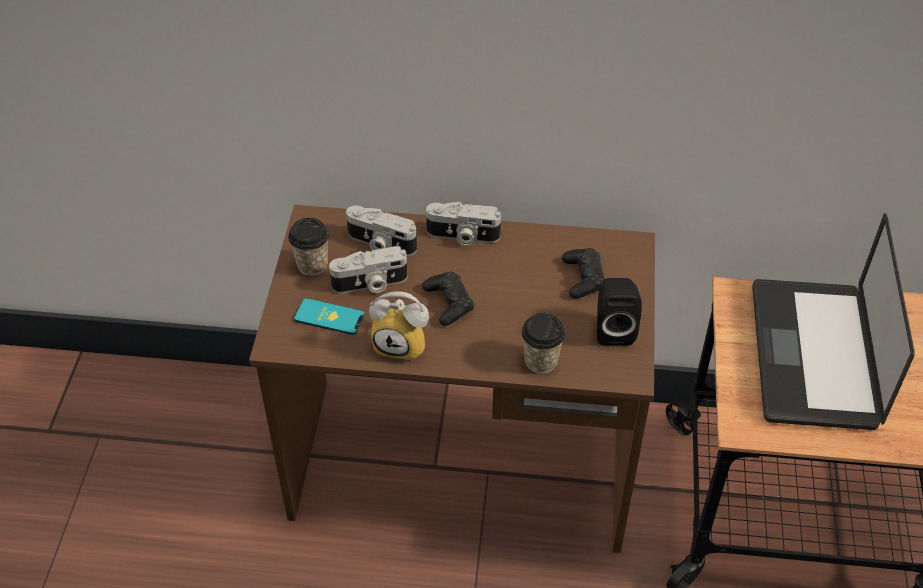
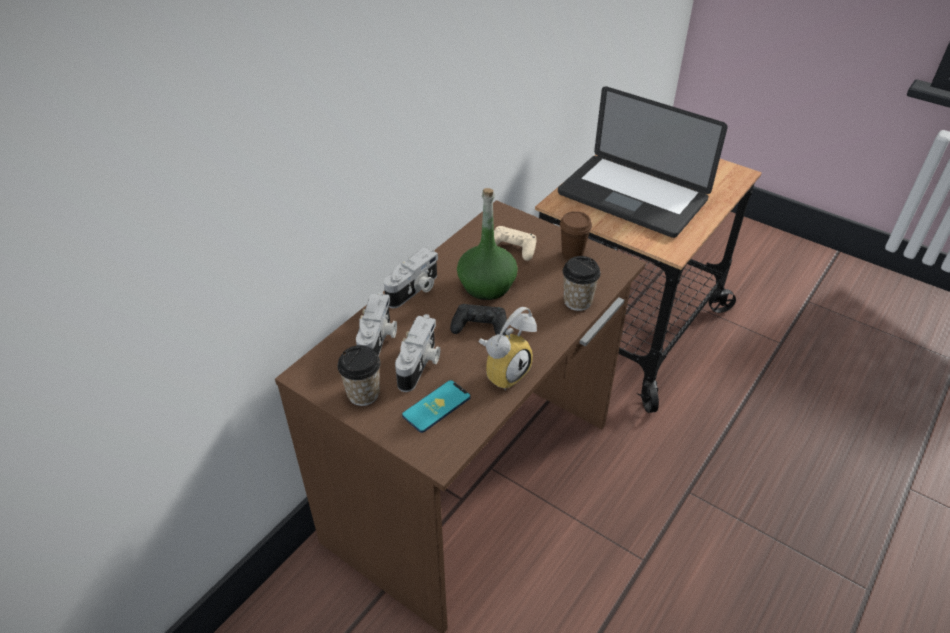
camera: 60 degrees left, 5 degrees down
camera [346,205,417,256] -> camera turned 45 degrees counterclockwise [356,291,397,356]
black game controller [562,248,605,299] -> beige game controller [494,226,536,261]
black speaker [597,278,642,346] -> brown cup [560,211,592,260]
none -> green bottle [457,188,518,300]

